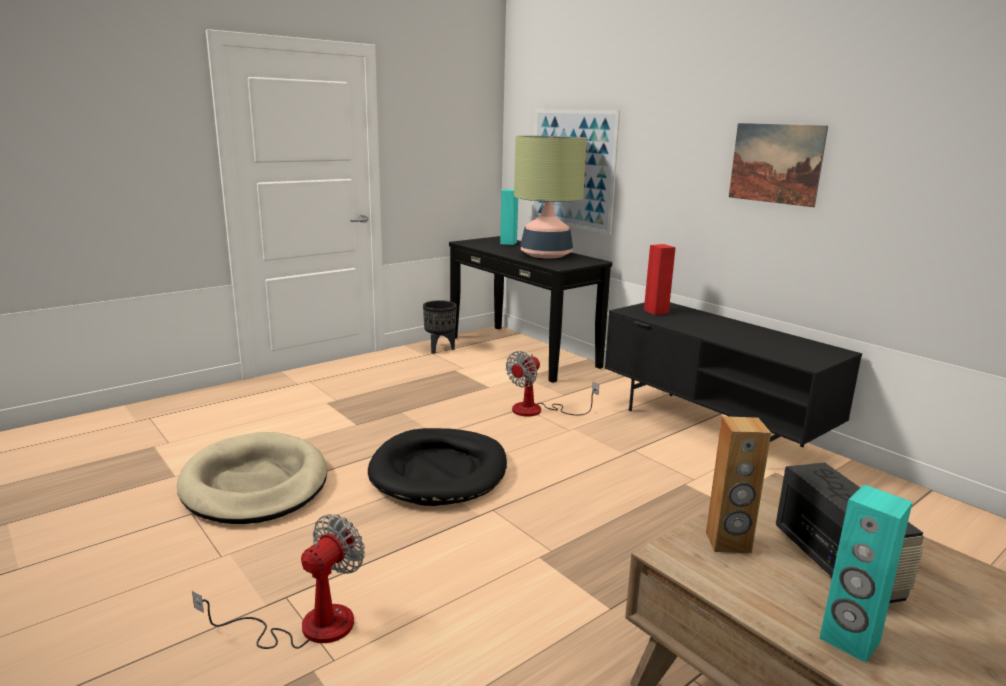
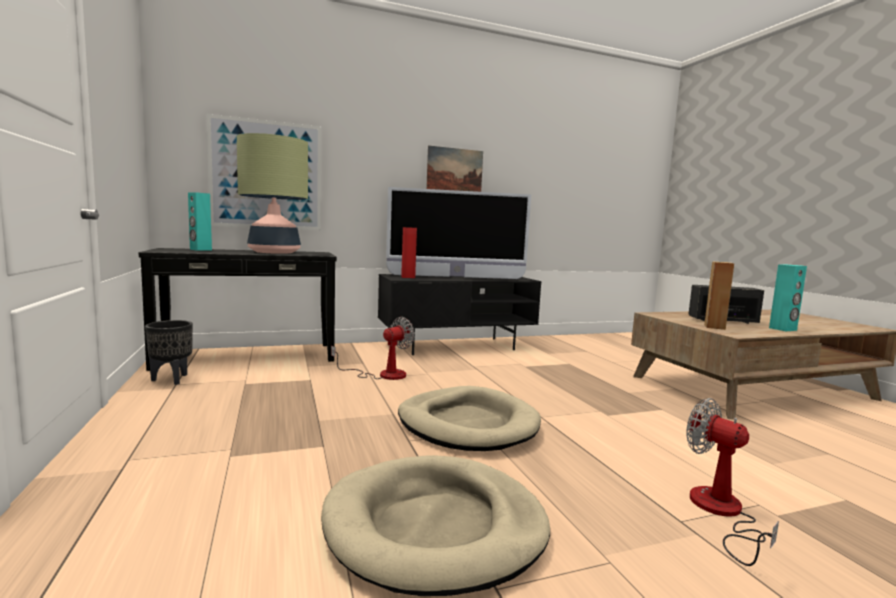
camera: 70 degrees left, 10 degrees down
black dog bed [368,428,507,506] -> beige dog bed [398,386,541,451]
fan [506,351,599,417] -> fan turned 105 degrees counterclockwise [331,317,415,380]
none -> television [386,187,531,279]

